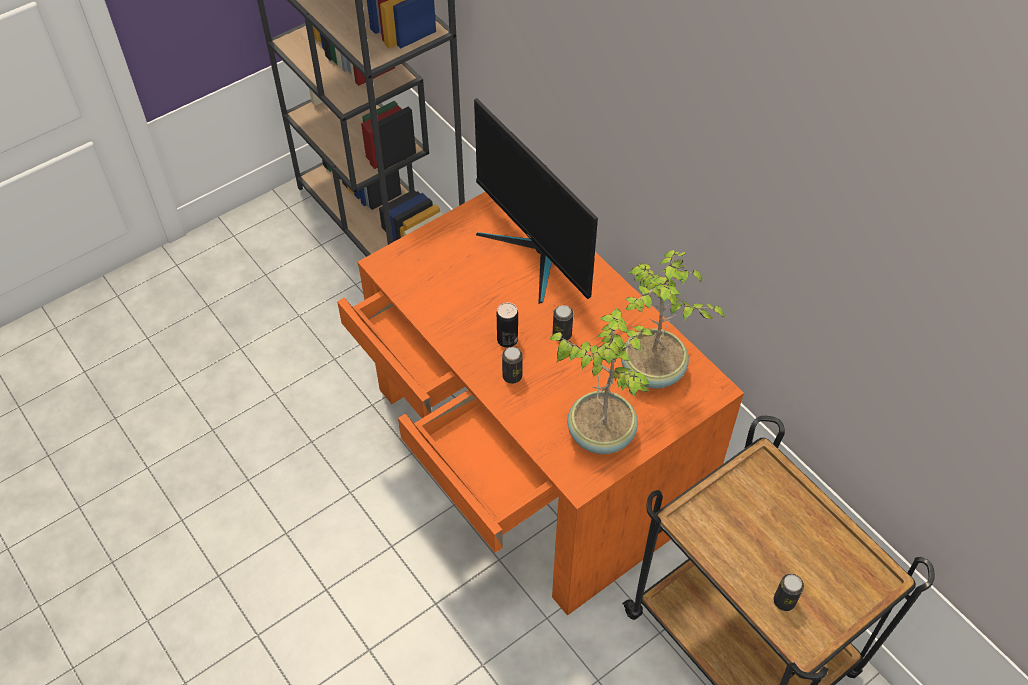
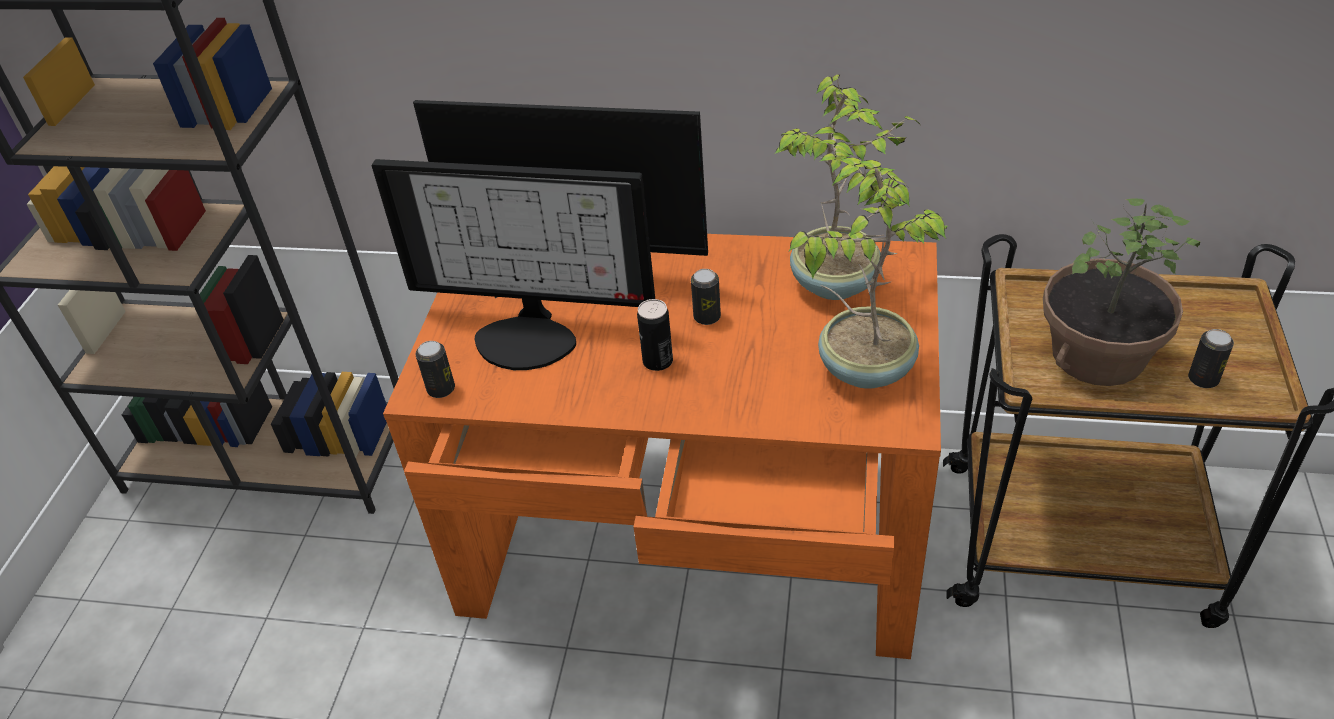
camera: 40 degrees left, 10 degrees down
can [502,347,523,384] -> can moved to [416,341,455,398]
none -> monitor [372,159,655,370]
none -> potted plant [1043,198,1200,386]

